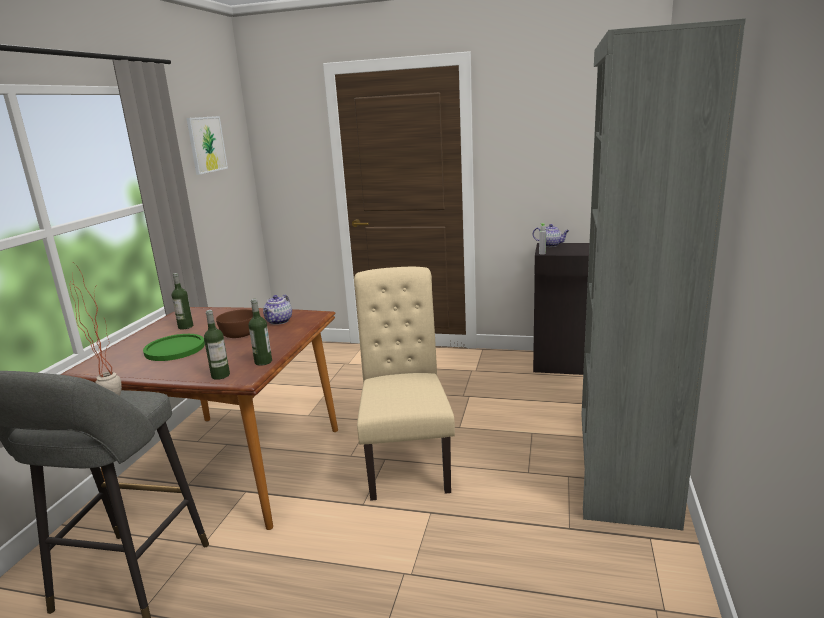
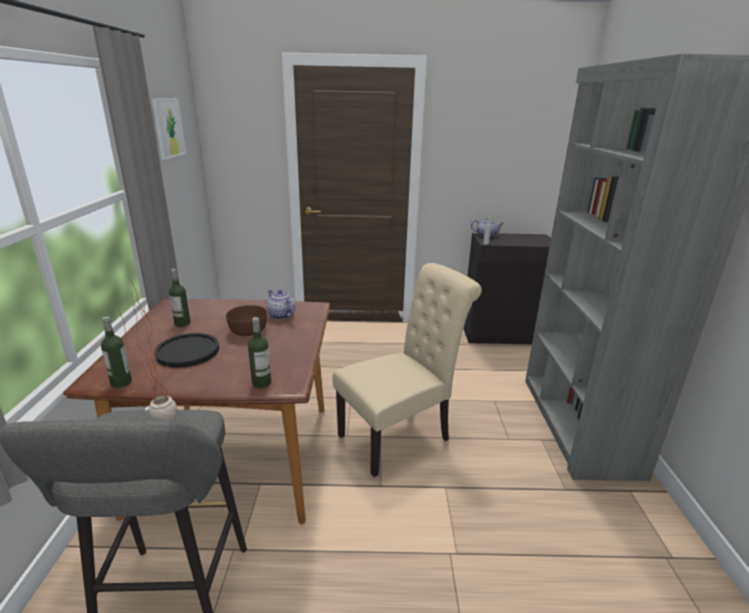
camera: 15 degrees left, 5 degrees up
green plate [143,334,205,361] -> black plate [154,333,219,368]
bottle [249,299,272,366] -> bottle moved to [101,316,132,388]
teapot [263,295,292,325] -> teapot turned 135 degrees clockwise [267,290,295,319]
beige chair [354,267,455,501] -> beige chair turned 75 degrees clockwise [333,263,482,477]

